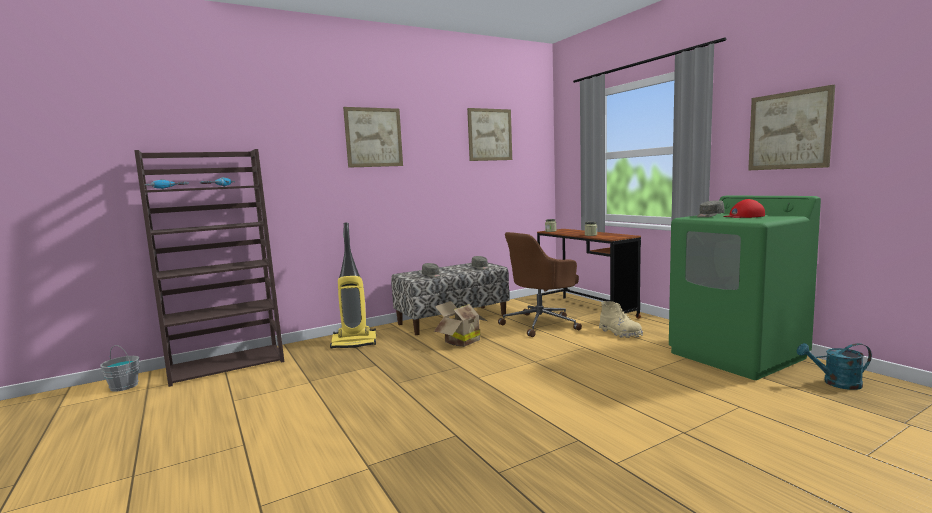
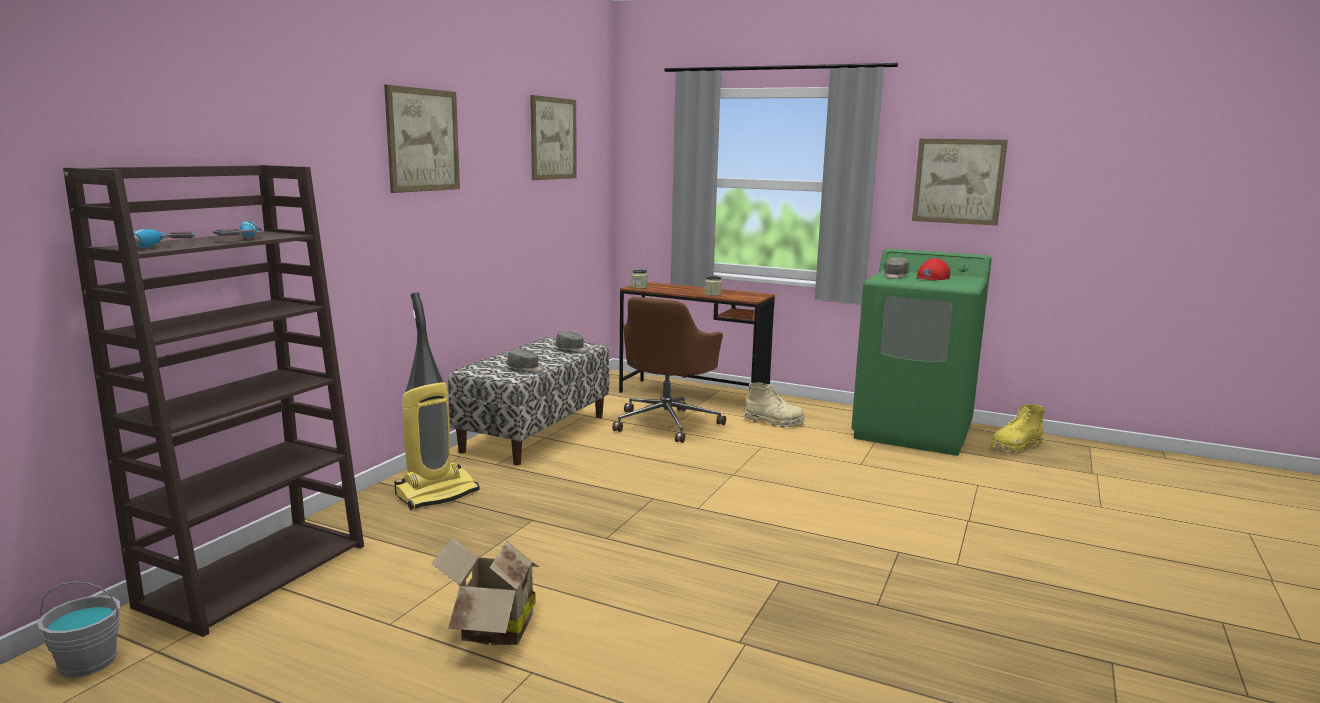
camera: 35 degrees left, 5 degrees up
cardboard box [434,301,487,347] -> cardboard box moved to [431,538,539,645]
turquoise watering can [797,343,872,390] -> yellow boot [991,404,1045,453]

